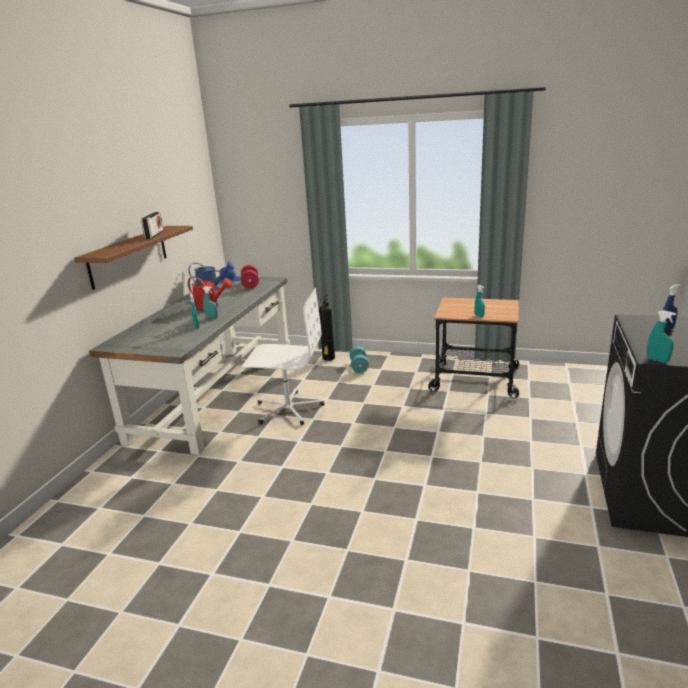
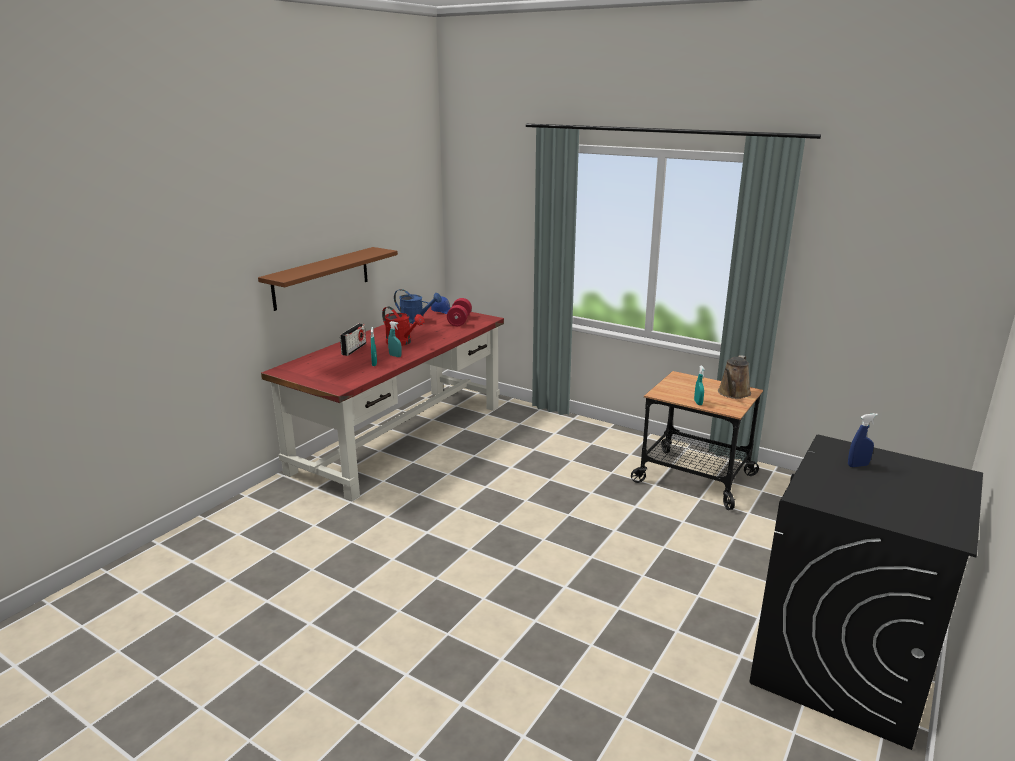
camera: 15 degrees right, 0 degrees up
grey desk [89,277,290,455] -> red desk [261,306,504,501]
radio [141,212,164,239] -> radio moved to [340,323,366,356]
white office chair [242,288,325,425] -> none
fire extinguisher [319,294,335,361] -> none
turquoise dumbbell [350,346,369,373] -> none
turquoise spray bottle [647,310,676,363] -> none
none -> brown watering can [718,355,751,399]

